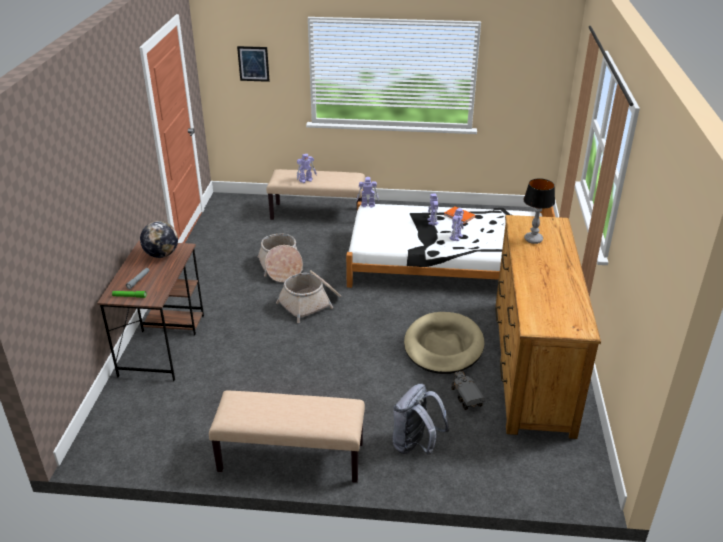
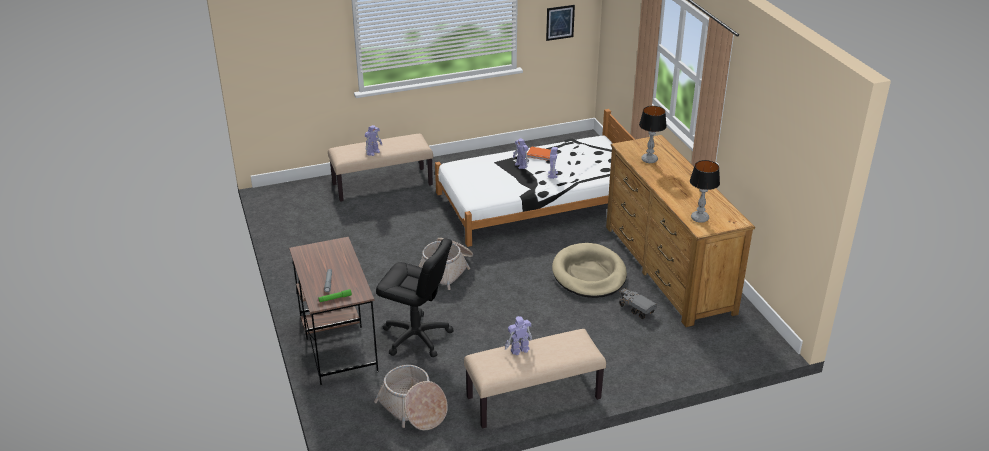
camera: 25 degrees left, 0 degrees up
globe [140,221,178,258] -> none
picture [237,46,270,82] -> picture moved to [546,5,575,41]
basket [258,234,303,283] -> basket moved to [374,365,448,430]
toy robot [356,177,379,207] -> toy robot moved to [505,316,532,355]
grey backpack [392,384,449,455] -> none
none -> black office chair [376,238,454,357]
none -> table lamp [690,160,720,223]

